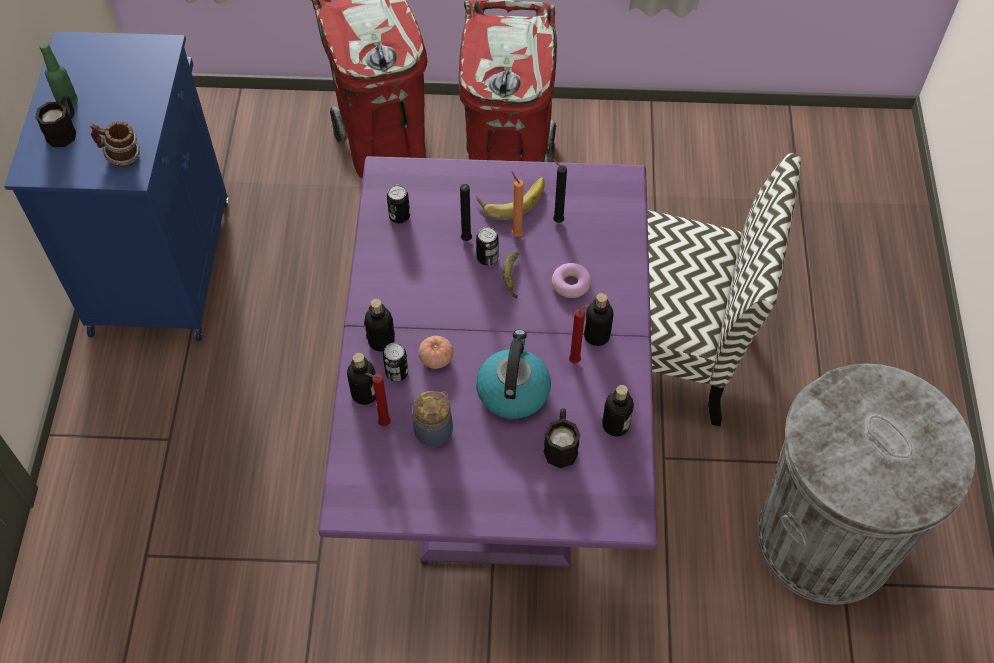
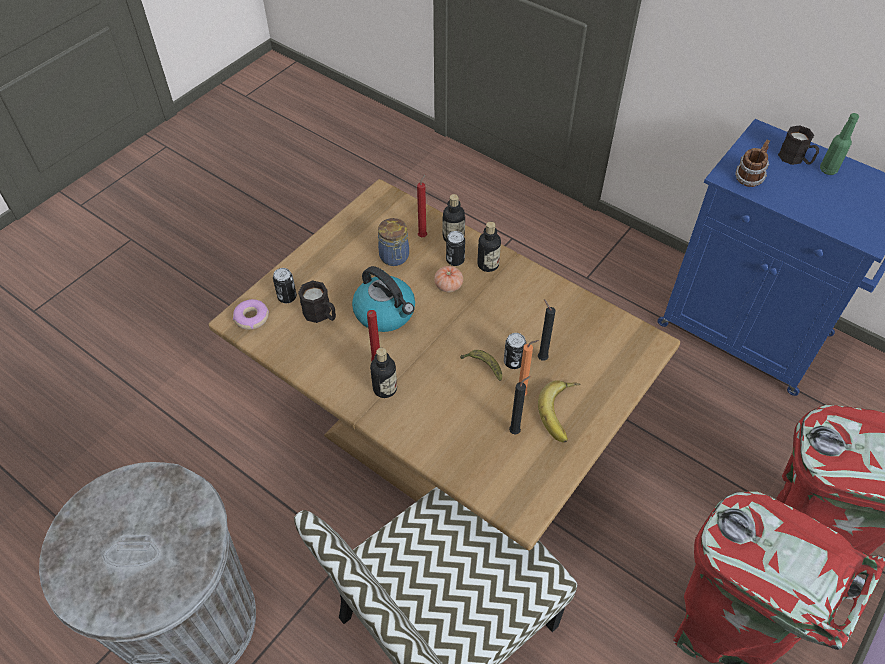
camera: 125 degrees right, 5 degrees down
purple dining table [318,156,657,567] -> brown dining table [209,179,680,551]
can [387,185,410,223] -> can moved to [273,268,297,303]
donut [552,263,591,298] -> donut moved to [233,299,269,330]
bottle [602,385,634,437] -> none

